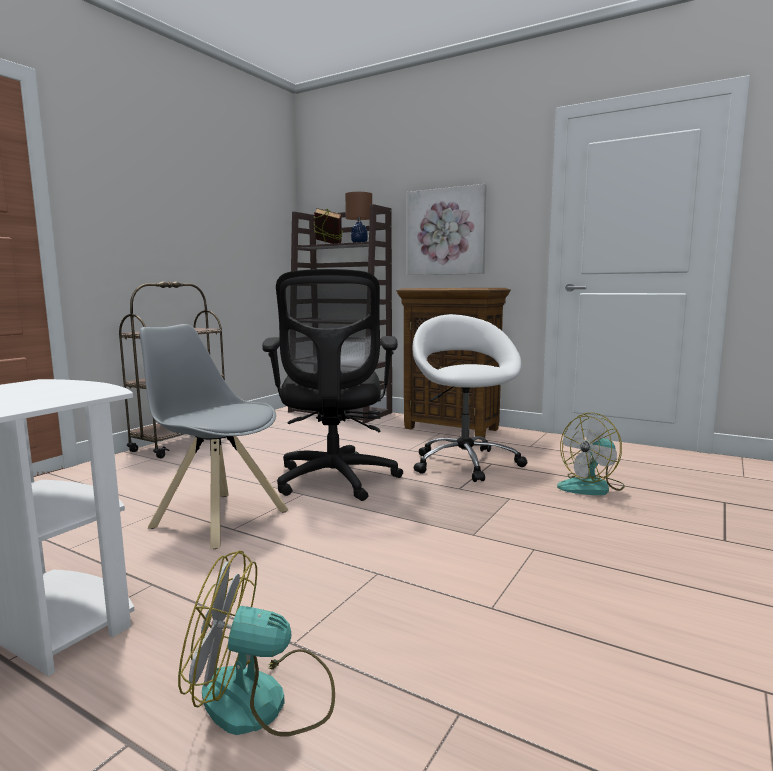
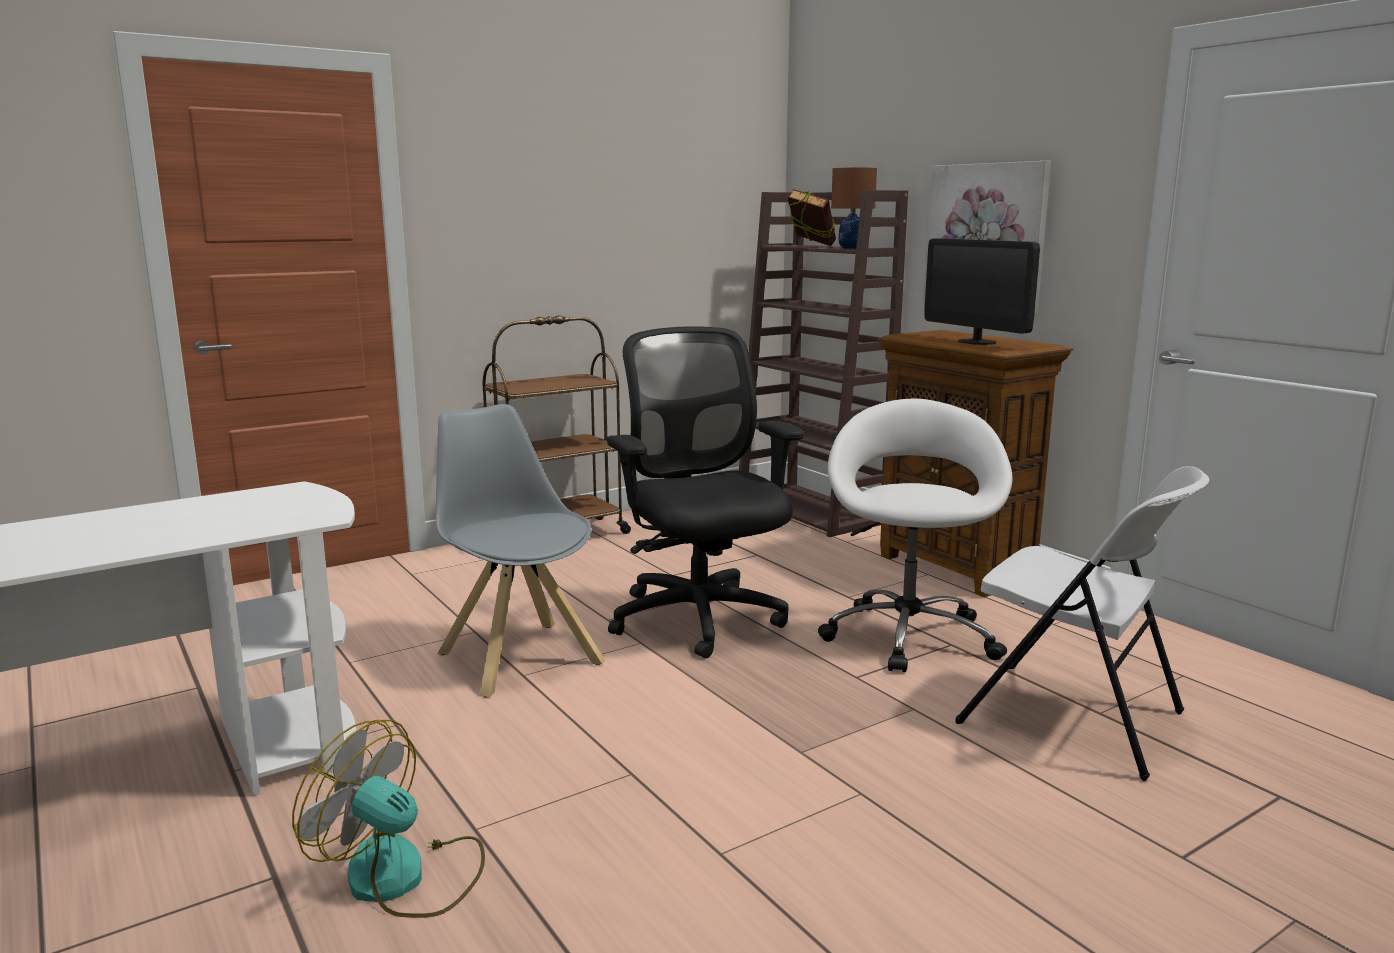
camera: 25 degrees right, 5 degrees up
black office chair [262,269,403,501] -> black office chair turned 135 degrees clockwise [607,326,804,659]
fan [557,412,625,495] -> white chair [956,466,1209,781]
none -> monitor [924,238,1040,345]

